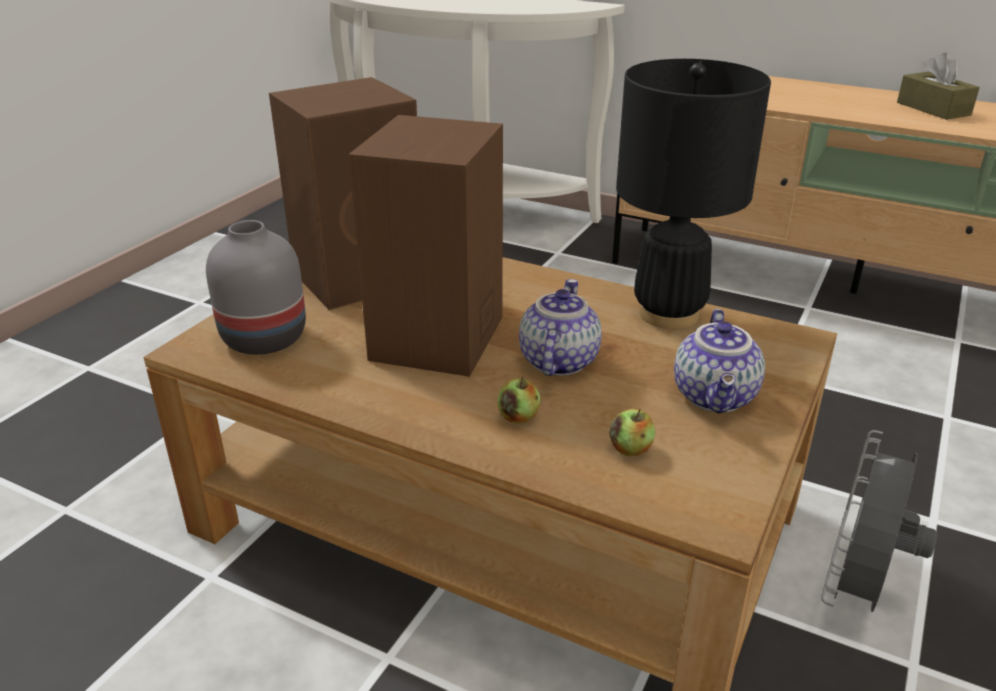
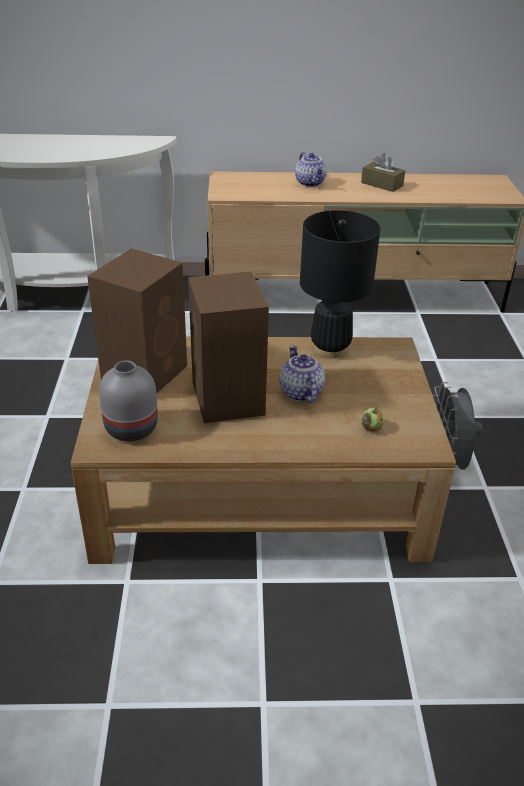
camera: 30 degrees left, 5 degrees up
apple [498,377,540,424] -> none
teapot [674,309,765,413] -> teapot moved to [295,152,326,187]

